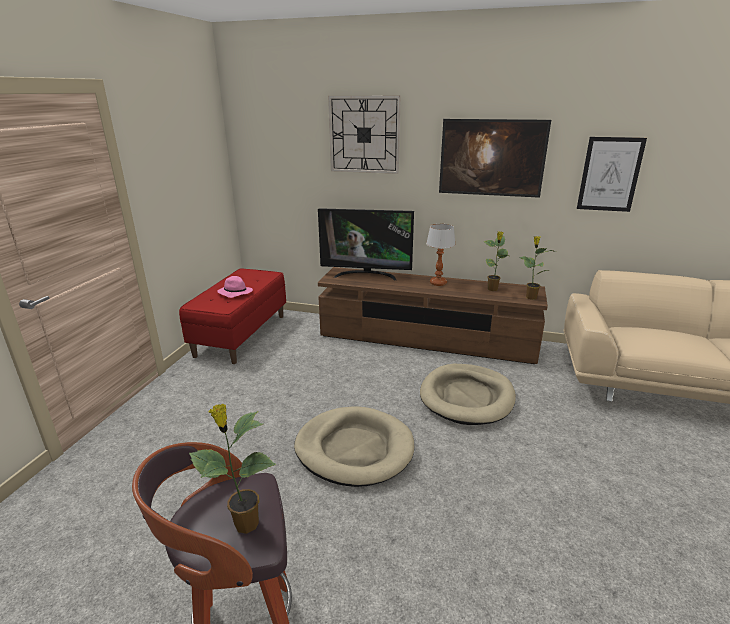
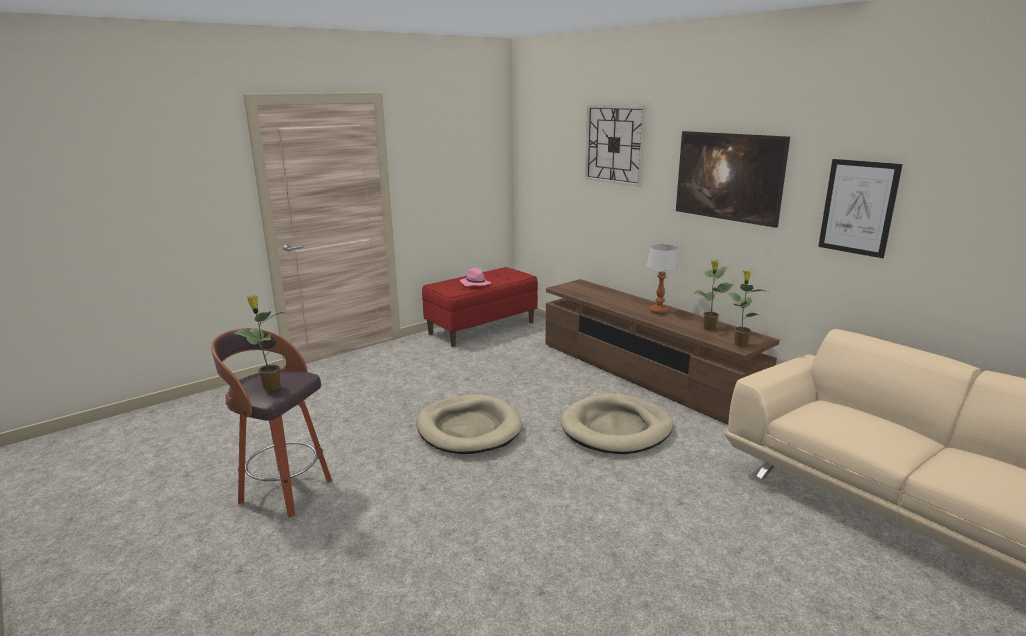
camera: 35 degrees right, 5 degrees down
television [318,208,414,280] -> none

